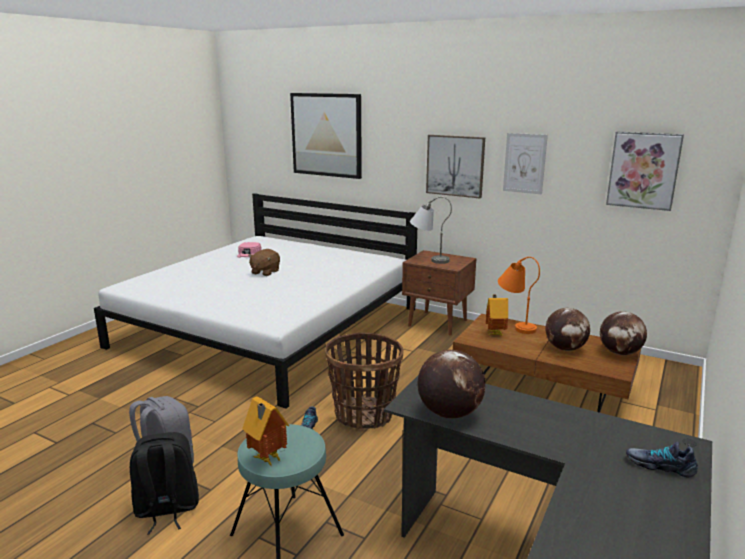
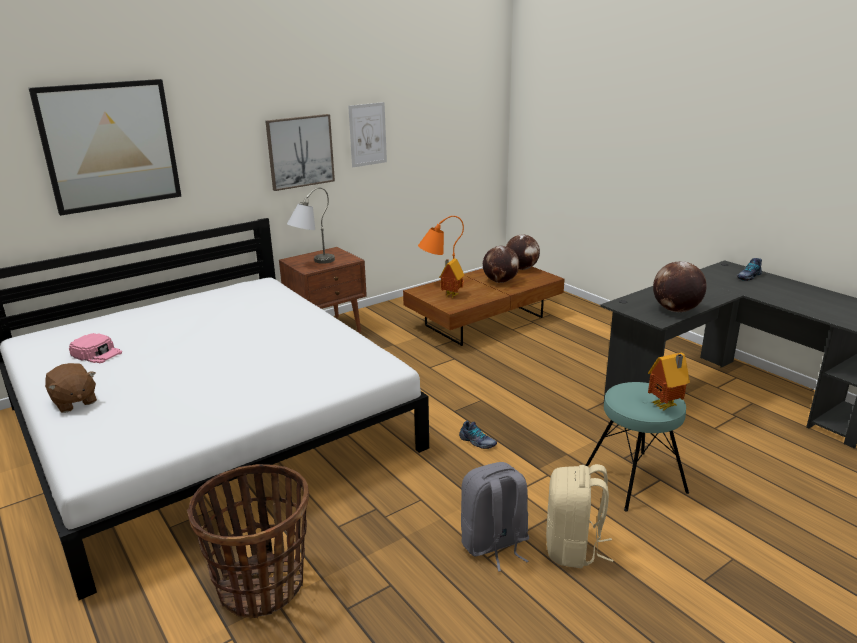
camera: 65 degrees left, 5 degrees up
black backpack [130,432,199,535] -> beige backpack [546,464,614,568]
brown plush toy [248,249,280,276] -> brown plush toy moved to [45,363,97,413]
basket [325,333,404,429] -> basket moved to [187,464,309,619]
picture [606,131,684,211] -> none

